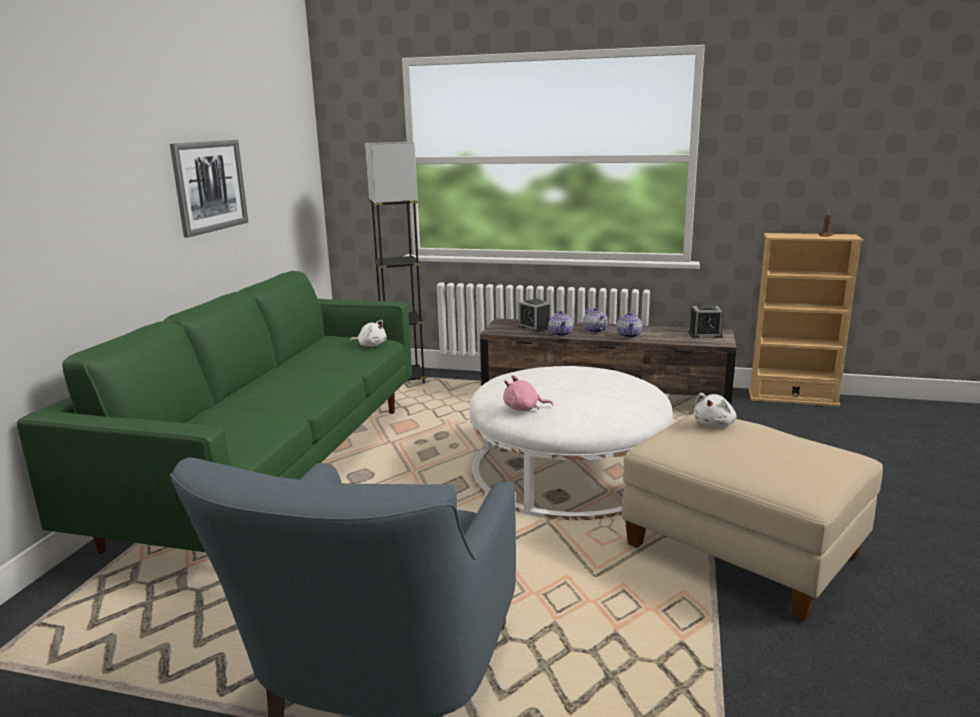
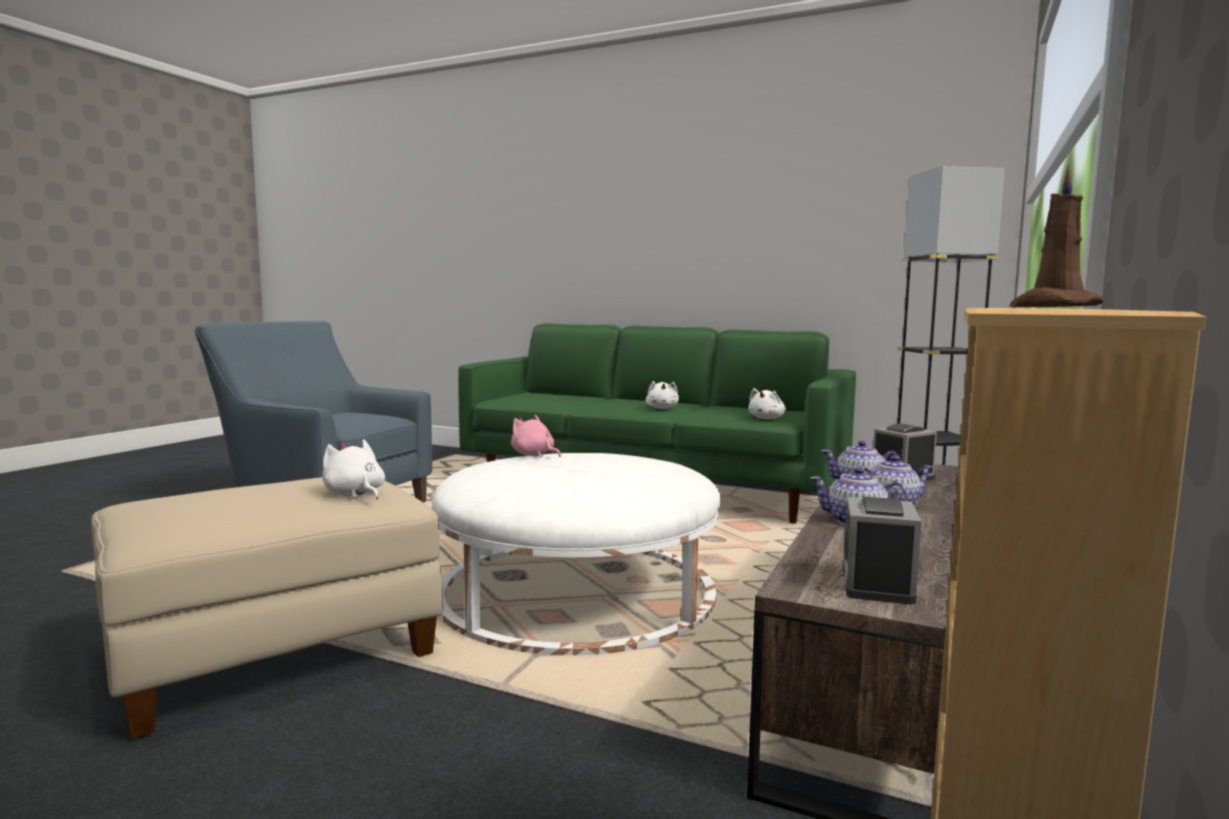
camera: 100 degrees right, 10 degrees down
picture [170,140,248,238] -> none
pink plush toy [503,375,553,411] -> pink plush toy turned 60 degrees counterclockwise [511,415,561,457]
none -> white plush toy [646,381,679,409]

